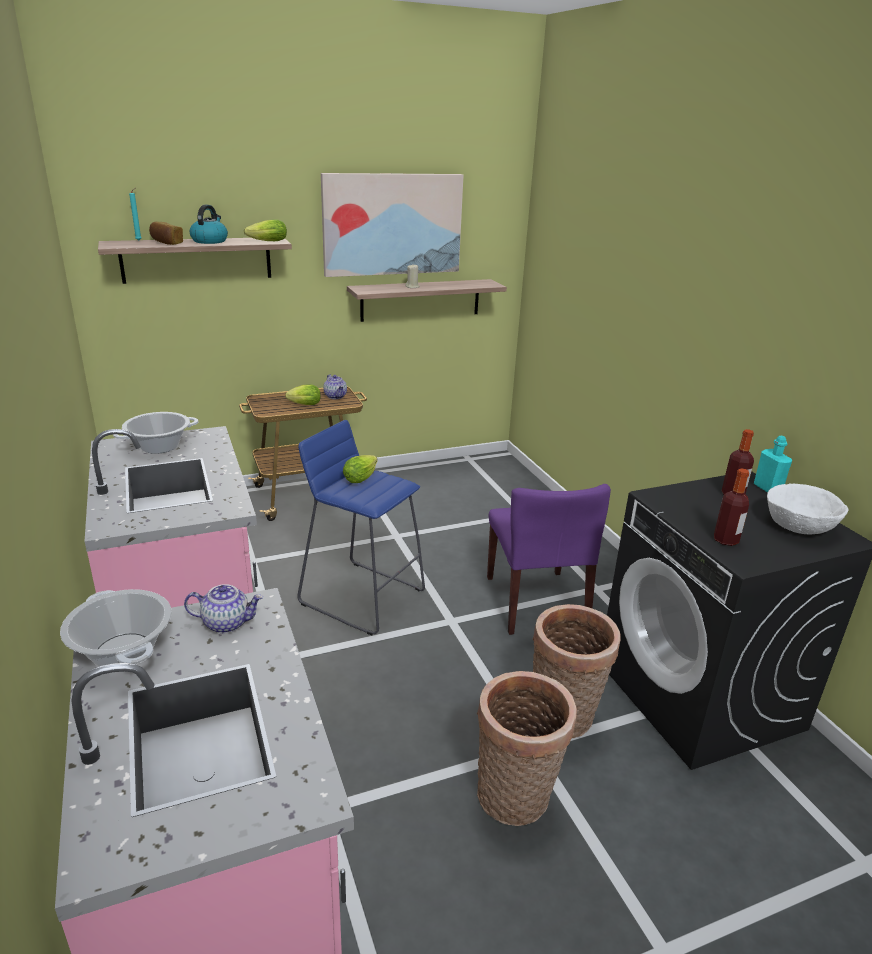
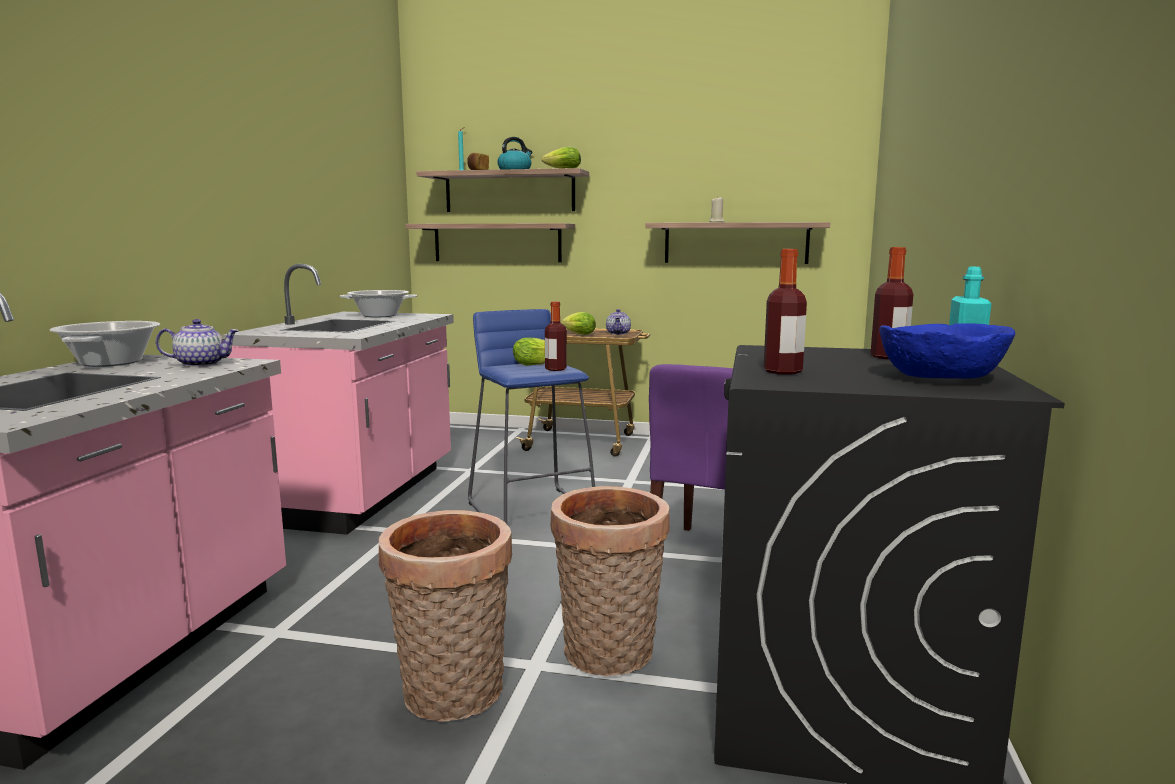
camera: 35 degrees right, 15 degrees down
teapot [184,584,263,633] -> teapot turned 45 degrees counterclockwise [156,319,239,367]
picture [321,173,464,277] -> none
white bowl [767,484,849,535] -> blue bowl [879,323,1015,379]
none -> shelf [405,223,575,262]
none -> bottle [545,301,567,371]

